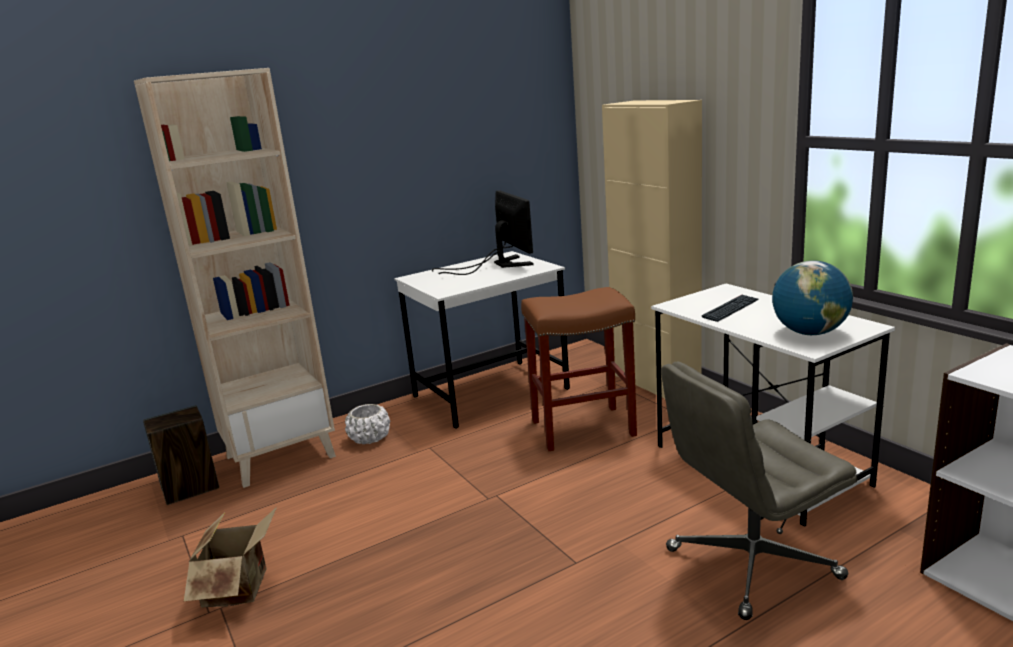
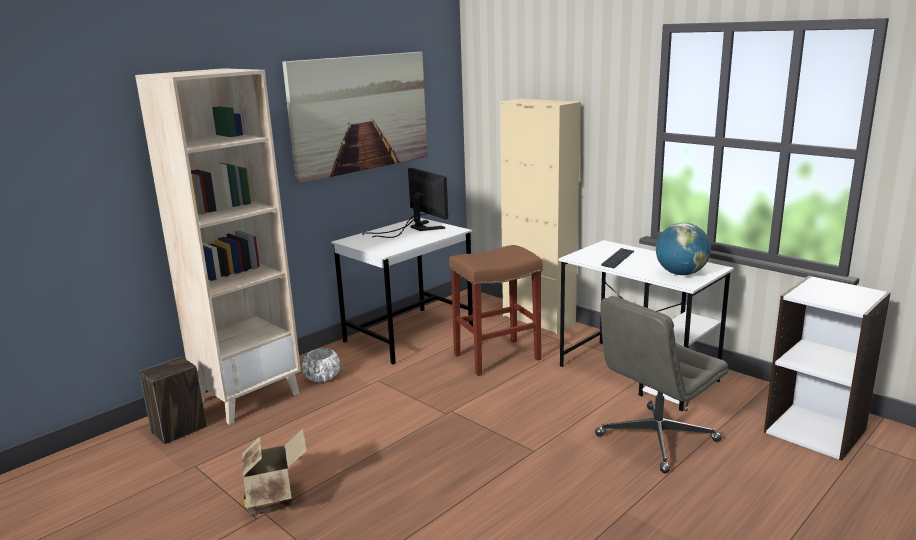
camera: 15 degrees left, 0 degrees up
none -> picture [282,52,428,183]

